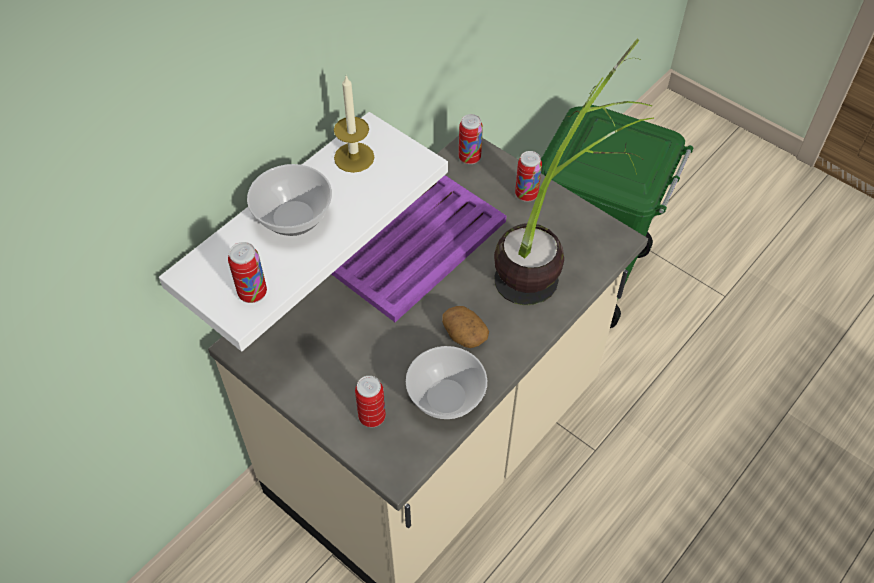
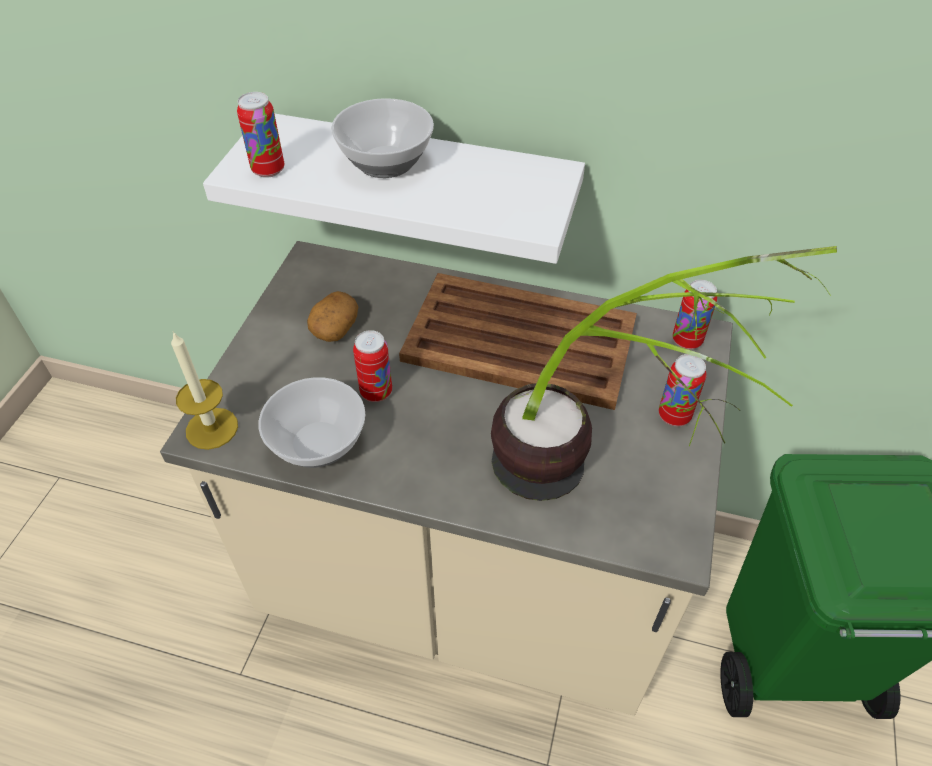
camera: 65 degrees right, 5 degrees down
purple tray [332,175,506,322] -> brown tray [399,273,637,410]
candle [334,76,375,173] -> candle moved to [171,332,238,450]
can [355,376,386,427] -> can moved to [353,330,392,402]
potato [442,306,489,348] -> potato moved to [307,291,358,342]

